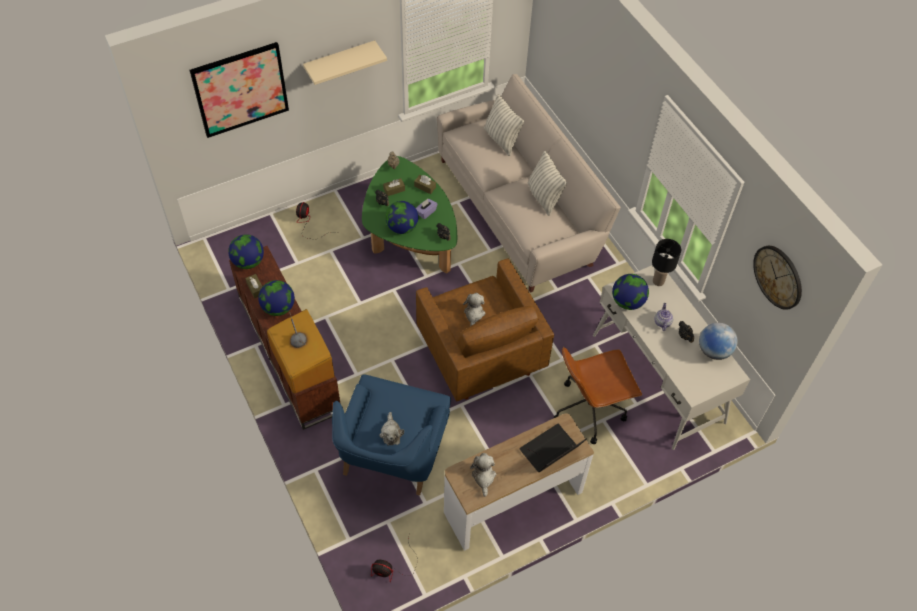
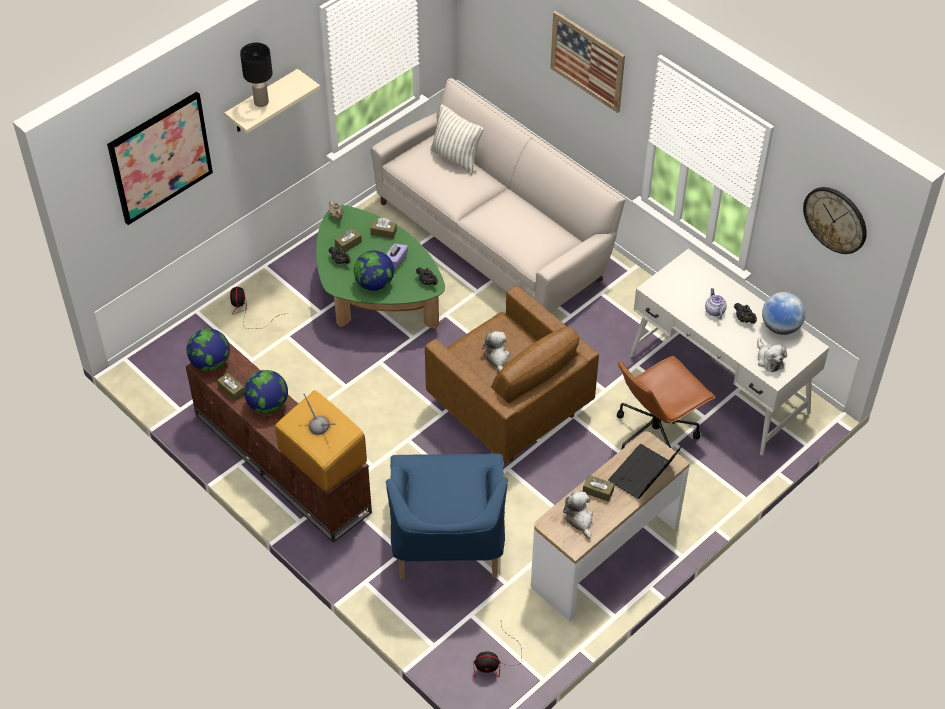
camera: 15 degrees left, 5 degrees down
plush toy [379,412,404,446] -> plush toy moved to [757,338,787,372]
pillow [527,151,567,216] -> none
globe [612,274,649,310] -> none
black table lamp [652,239,681,286] -> black table lamp moved to [240,43,273,107]
none -> picture [550,11,625,113]
none -> brown tissue box [583,475,614,502]

